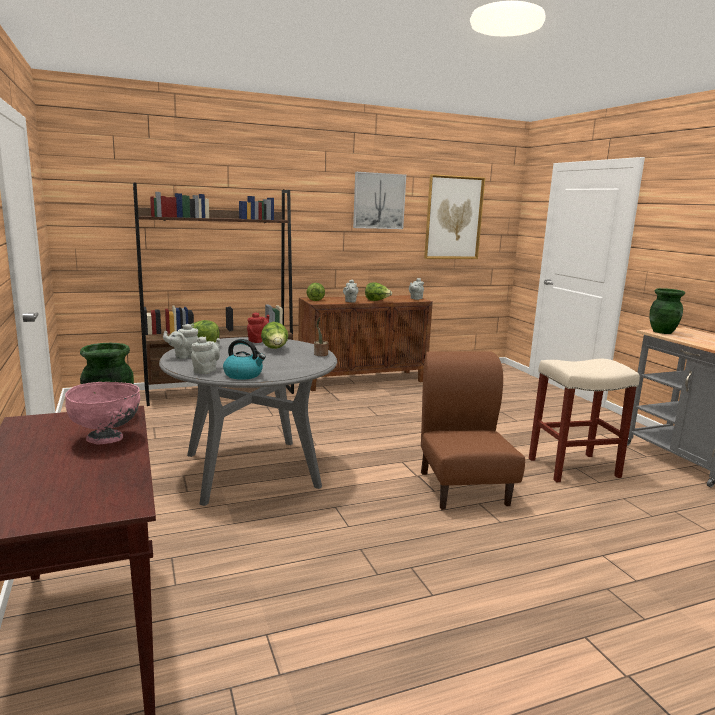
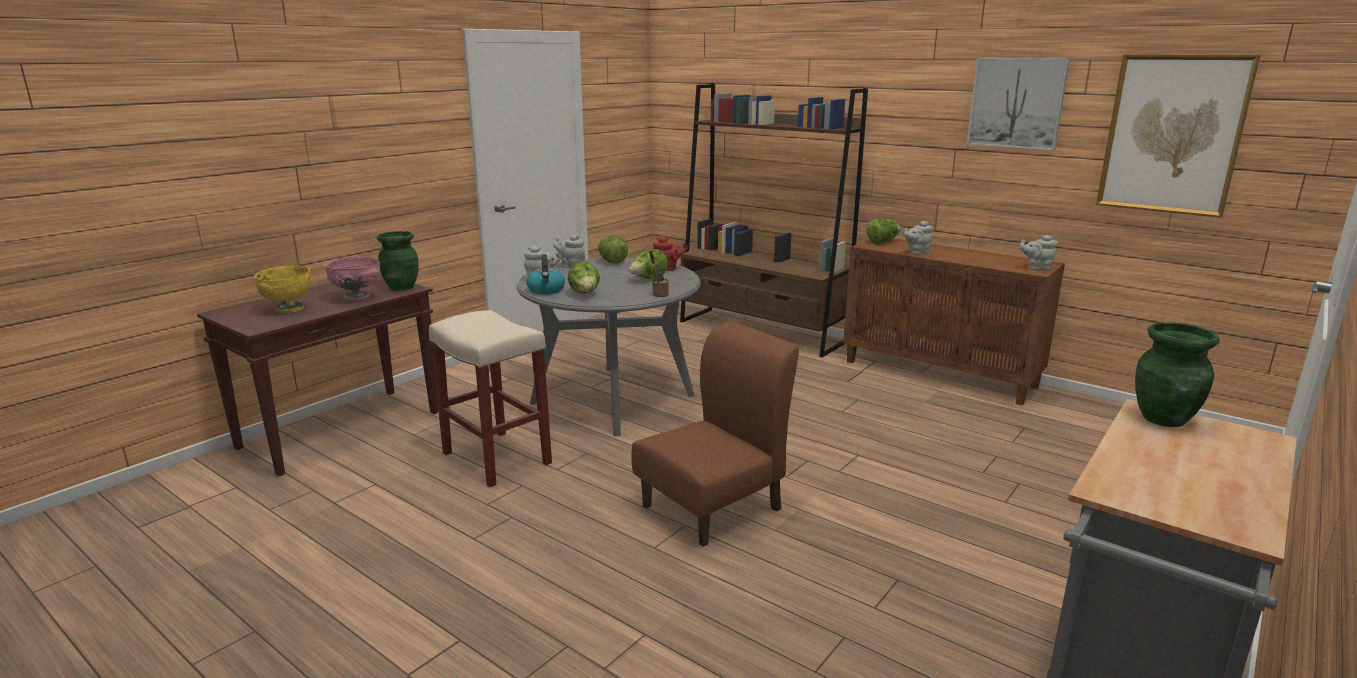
camera: 60 degrees right, 5 degrees up
lettuce [365,283,392,301] -> lettuce moved to [568,261,600,294]
beige stool [529,359,640,482] -> beige stool moved to [429,310,552,487]
none -> yellow bowl [254,265,312,313]

